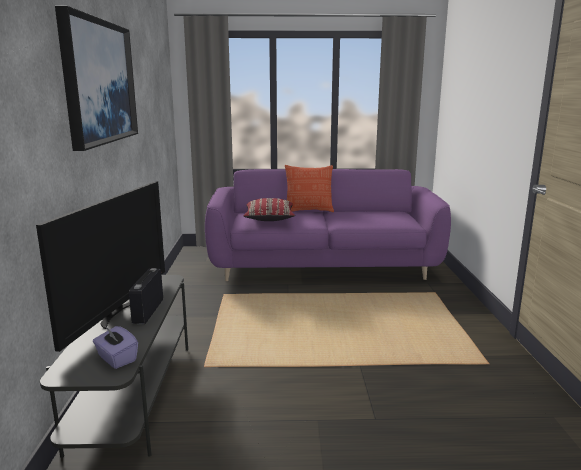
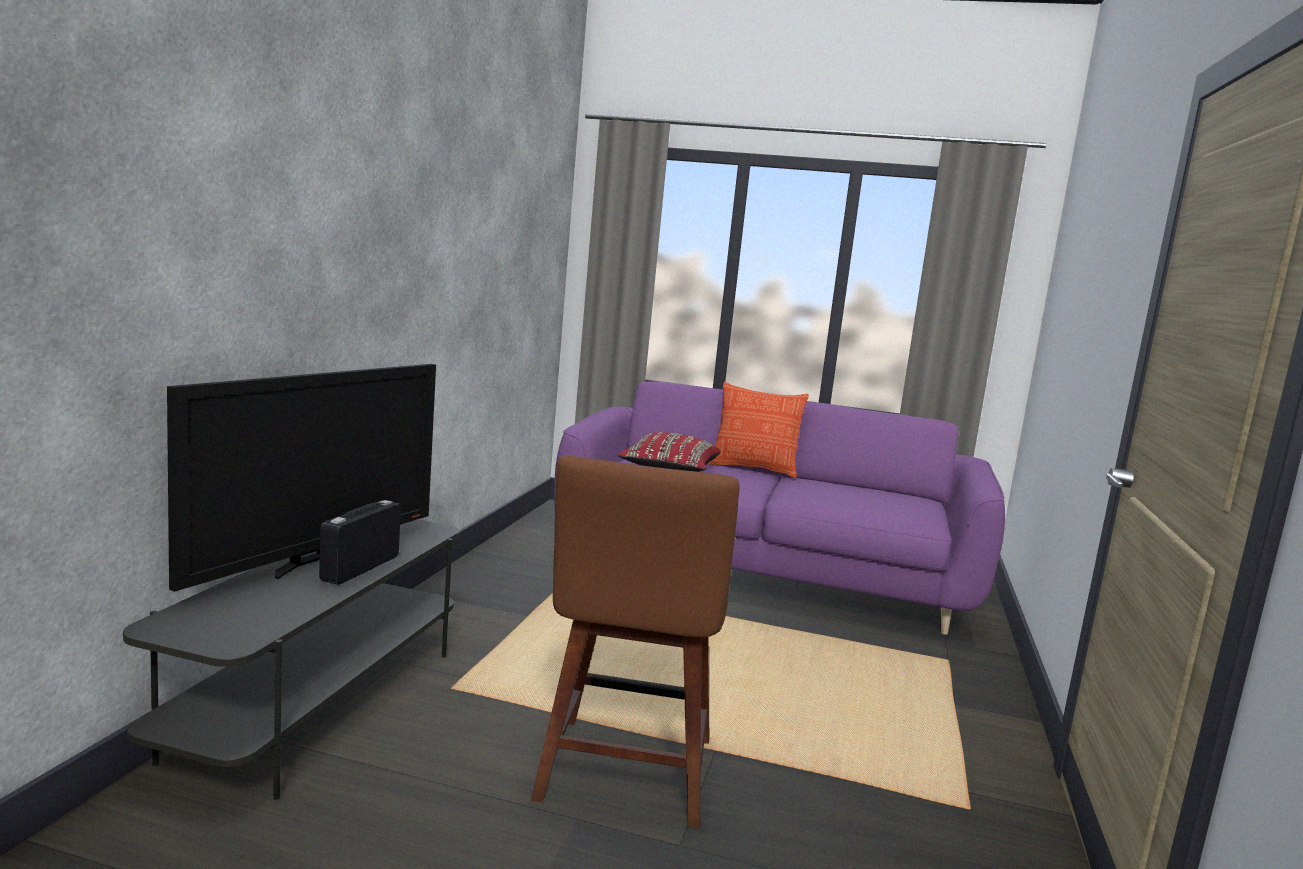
camera: 15 degrees right, 5 degrees down
picture [55,6,138,151] -> none
purple tissue box [93,326,138,369] -> none
none -> brown stool [531,456,740,828]

